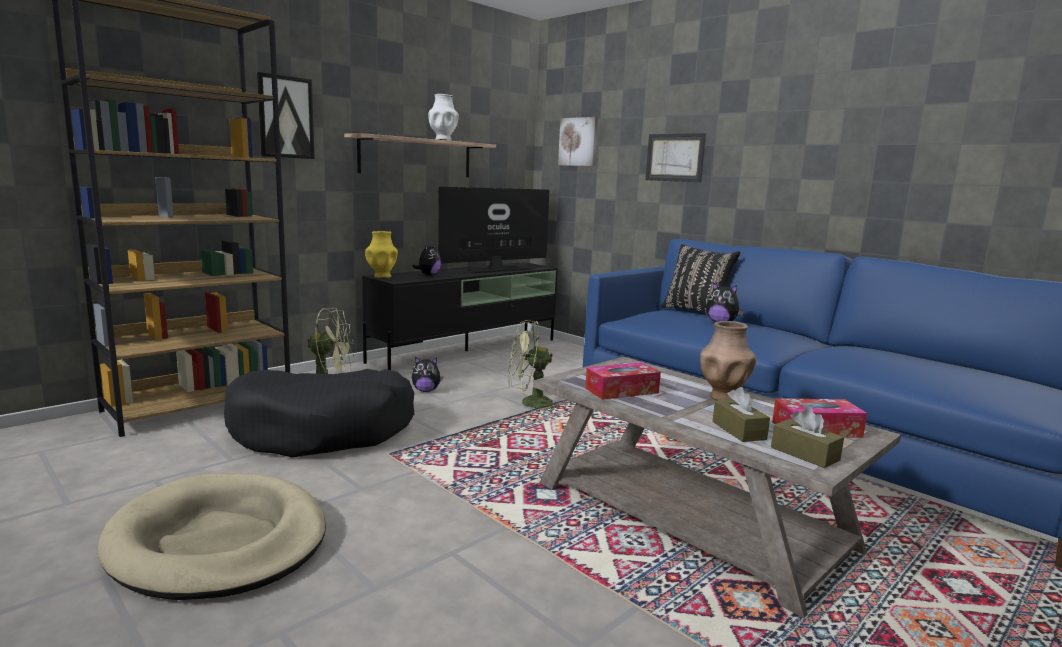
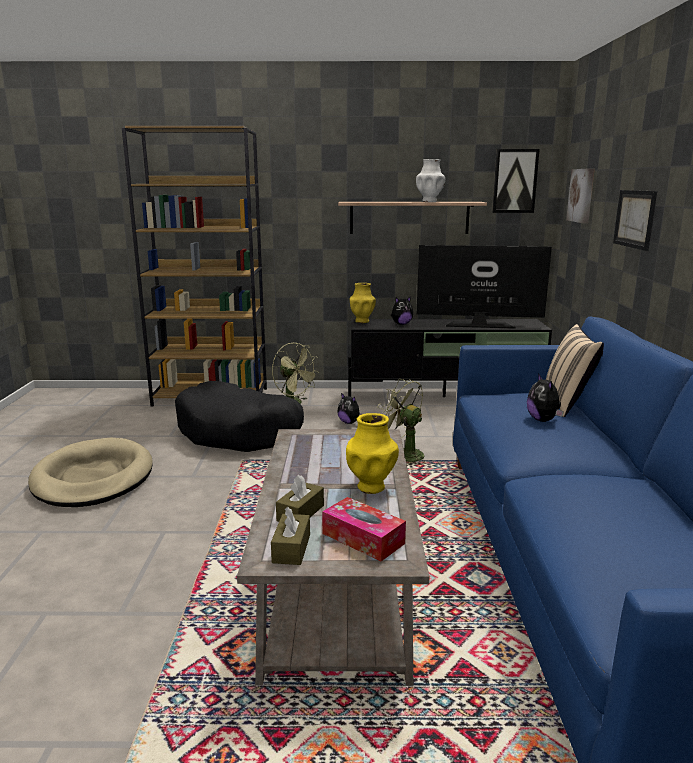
camera: 45 degrees right, 5 degrees up
picture [257,72,315,159] -> picture moved to [492,149,540,213]
tissue box [585,362,661,400] -> none
black pillow [661,244,740,315] -> beige pillow [546,324,604,417]
brown vase [700,321,756,401] -> yellow vase [346,413,399,494]

